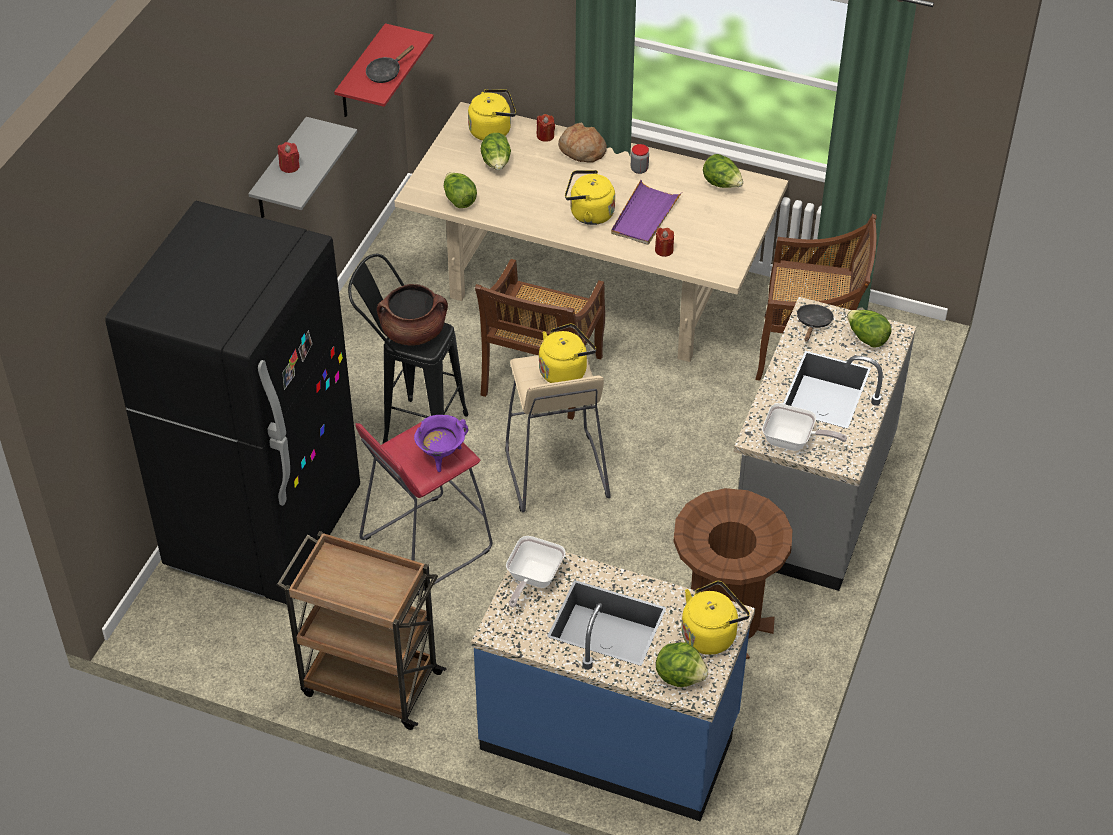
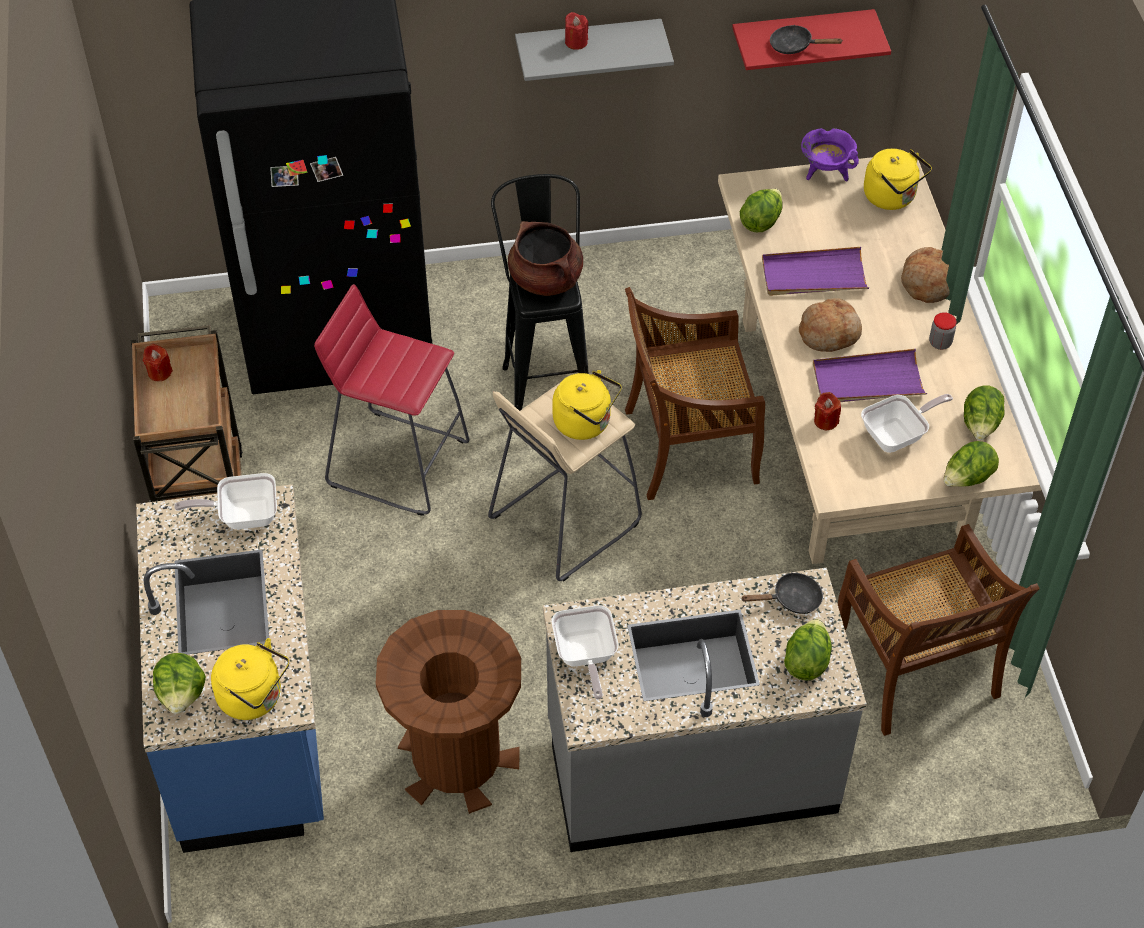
camera: 60 degrees right, 5 degrees up
purple cooking pot [414,415,468,472] -> purple cooking pot moved to [801,128,859,181]
lettuce [481,133,511,170] -> lettuce moved to [944,441,999,487]
red candle [537,114,555,142] -> red candle moved to [143,344,173,381]
yellow kettle [565,170,615,225] -> bread [799,298,862,352]
none -> purple tray [762,247,869,296]
none -> frying pan [861,394,953,453]

